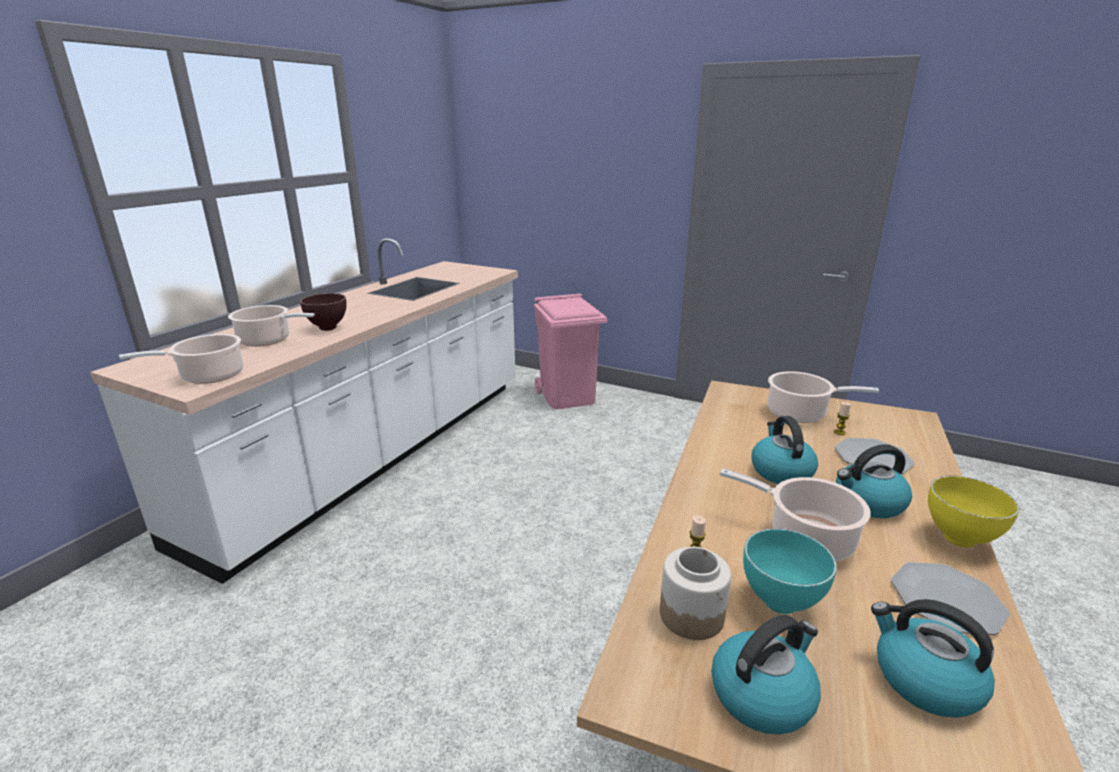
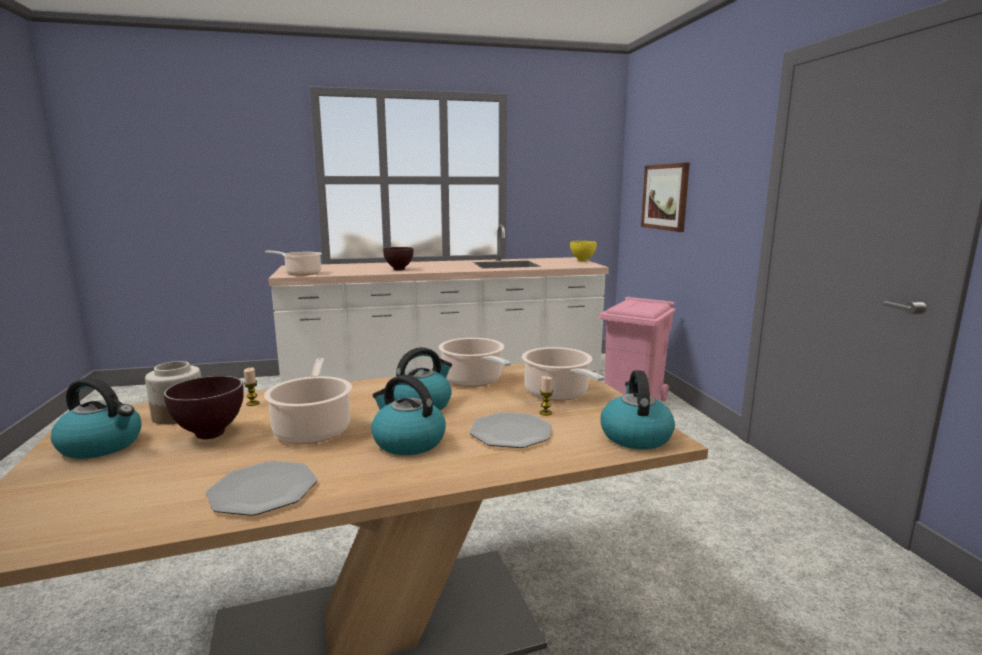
camera: 50 degrees right, 10 degrees down
cooking pot [228,305,315,347] -> cooking pot moved to [439,338,511,387]
turquoise bowl [743,528,837,614] -> brown bowl [164,376,244,439]
kettle [871,599,995,718] -> kettle moved to [601,370,675,450]
yellow bowl [928,476,1020,548] -> yellow bowl moved to [570,241,597,262]
none -> picture [641,163,690,232]

